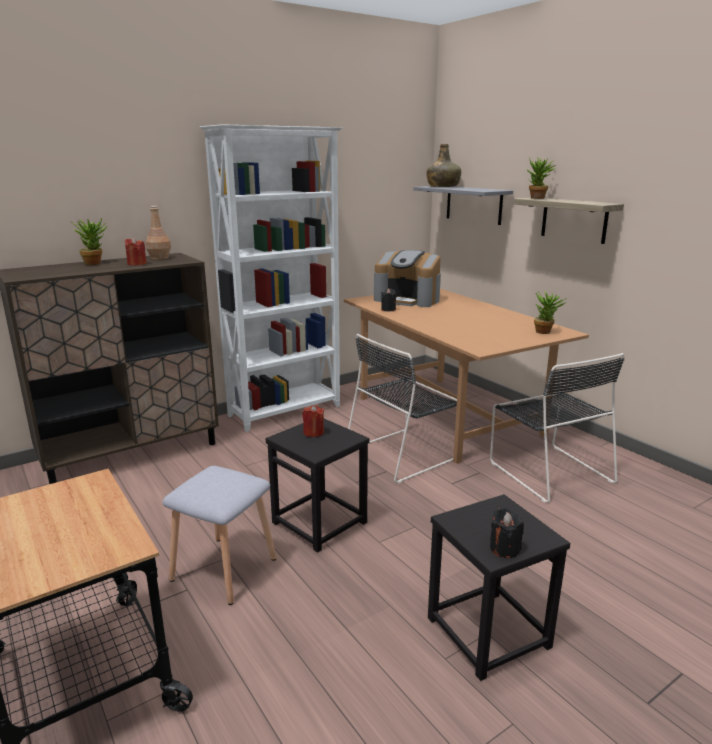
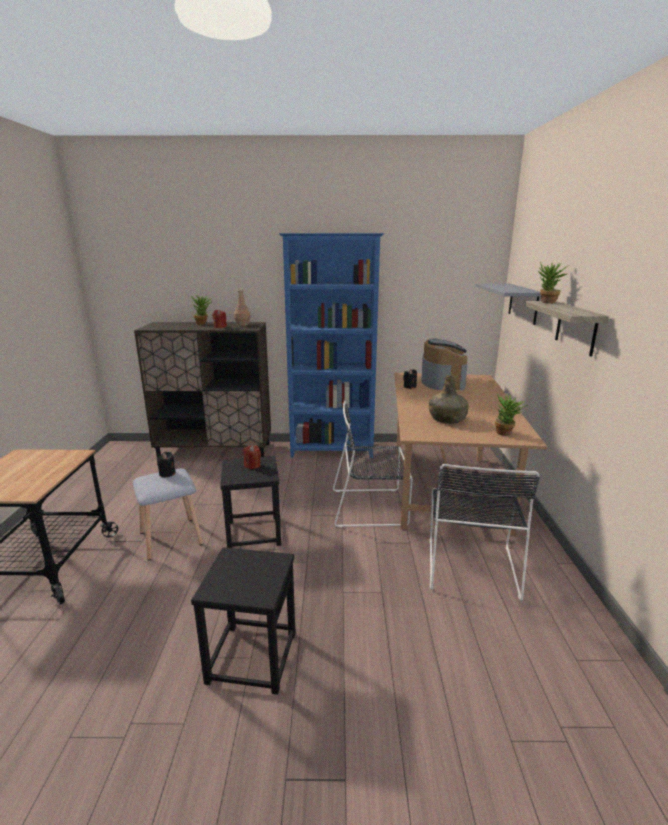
camera: 35 degrees right, 0 degrees up
white bookcase [200,124,343,432] -> blue bookcase [279,233,384,458]
coffee machine [374,250,441,307] -> coffee machine turned 150 degrees counterclockwise [421,338,467,390]
green bottle [426,144,461,187] -> green bottle moved to [429,375,469,424]
black candle [490,508,524,558] -> black candle moved to [156,452,176,477]

